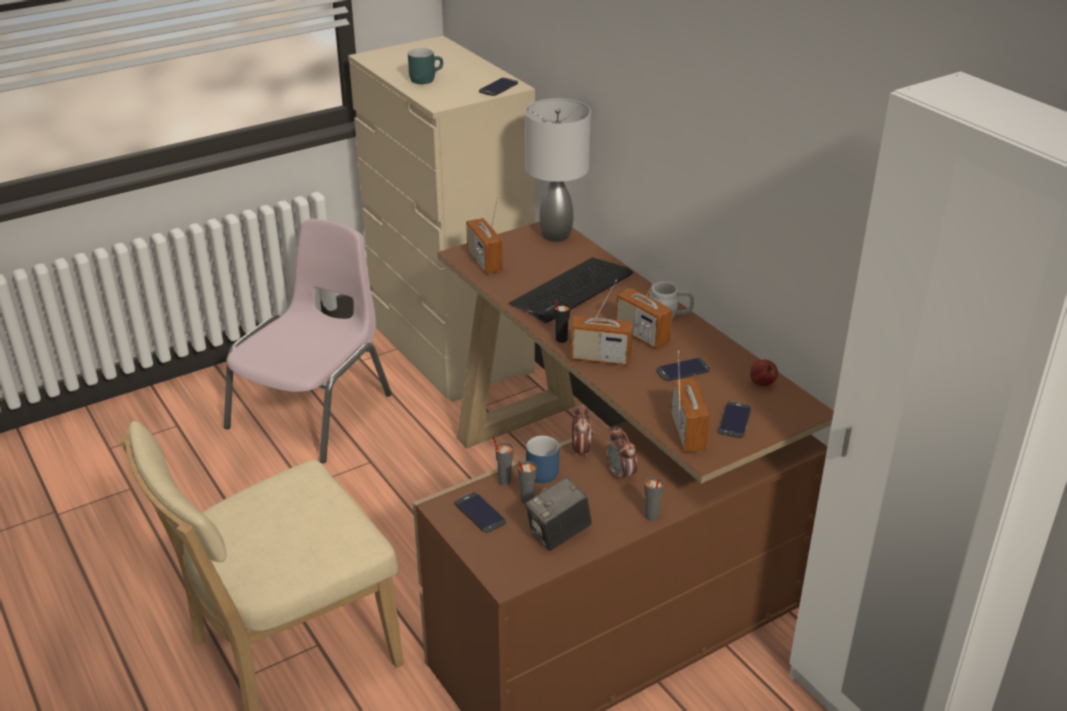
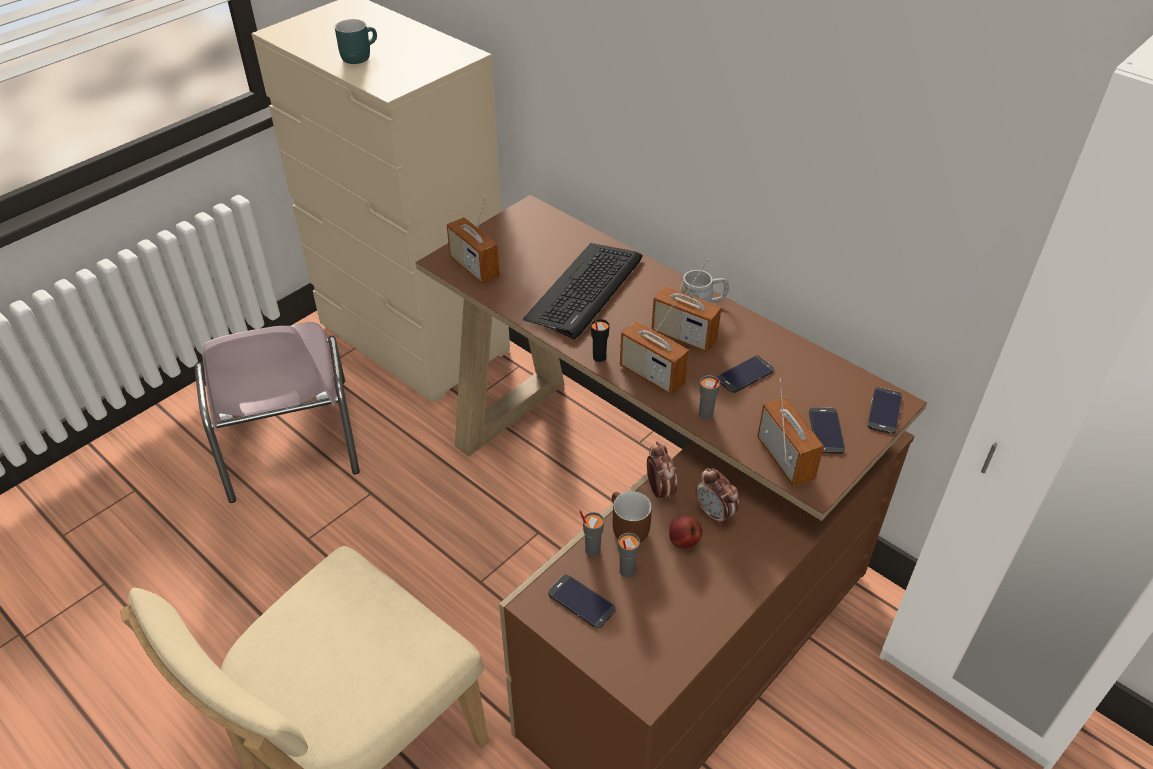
camera: 15 degrees left, 10 degrees up
pink chair [224,219,392,463] -> pink chair turned 150 degrees clockwise [195,322,360,503]
phone [479,78,518,96] -> phone moved to [867,387,902,434]
grey table lamp [525,99,591,242] -> none
blue mug [526,436,560,483] -> brown mug [612,491,652,543]
camera [526,477,592,551] -> none
radio [571,279,633,366] -> radio turned 45 degrees clockwise [620,298,689,395]
grey cup [645,477,664,521] -> grey cup moved to [699,375,720,420]
apple [750,360,778,387] -> apple moved to [669,516,702,549]

